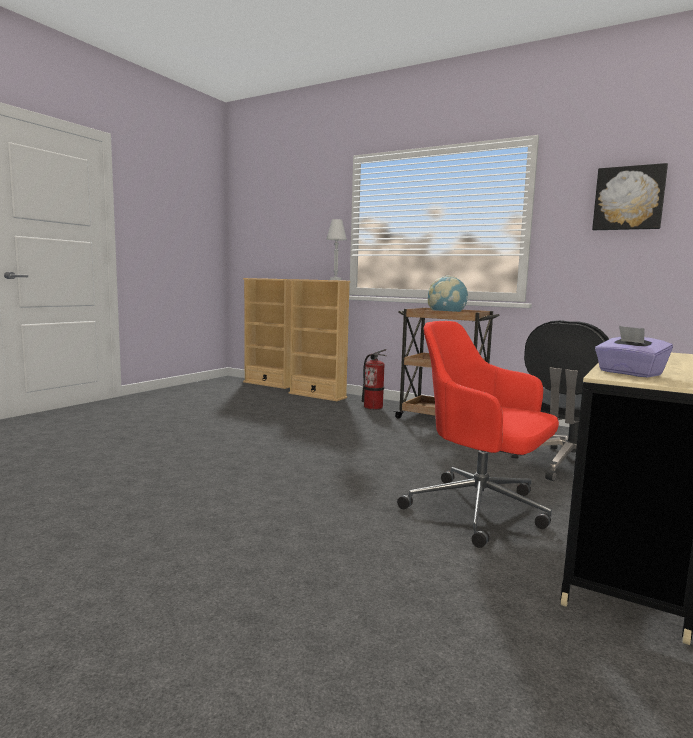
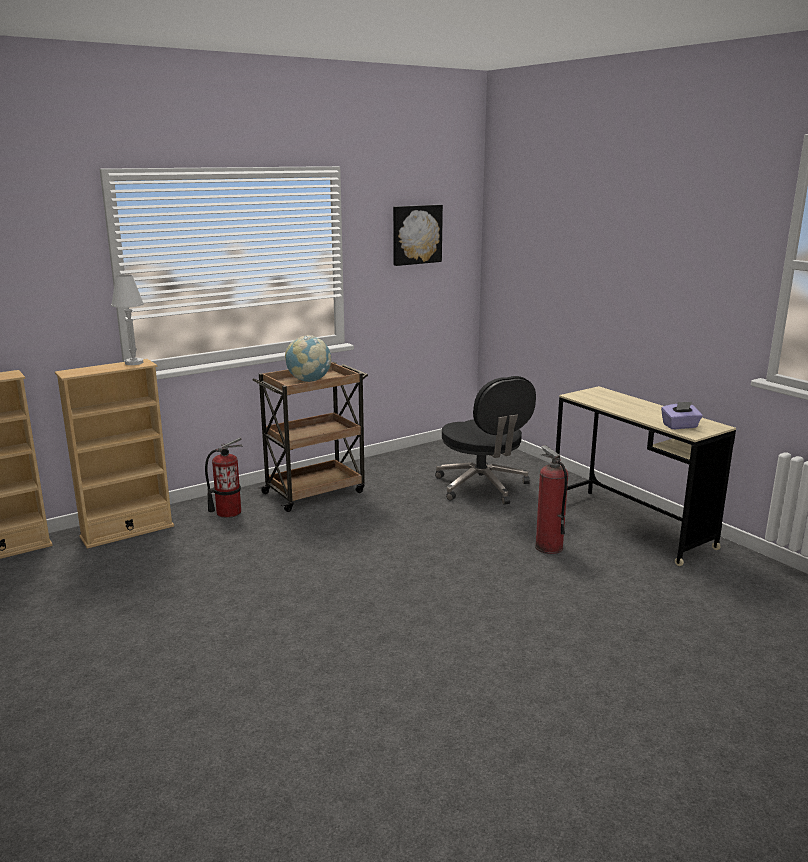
camera: 65 degrees left, 10 degrees up
red office chair [397,321,559,548] -> fire extinguisher [535,445,568,554]

